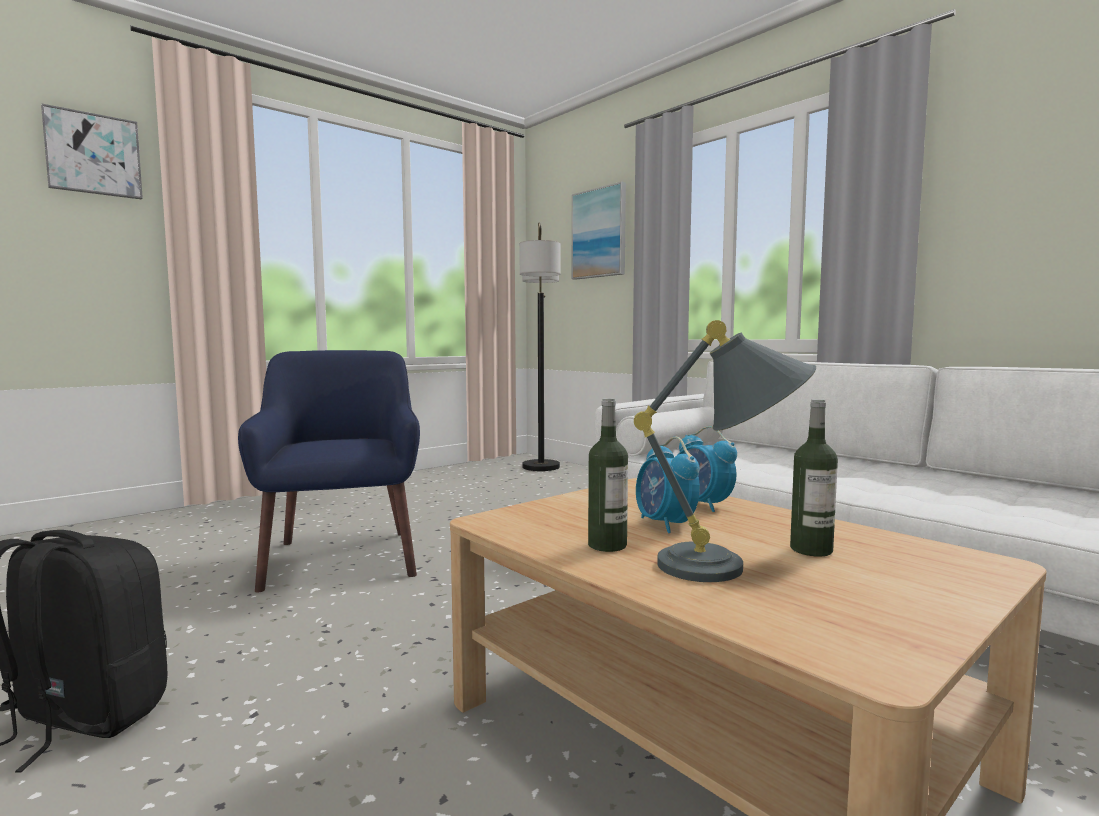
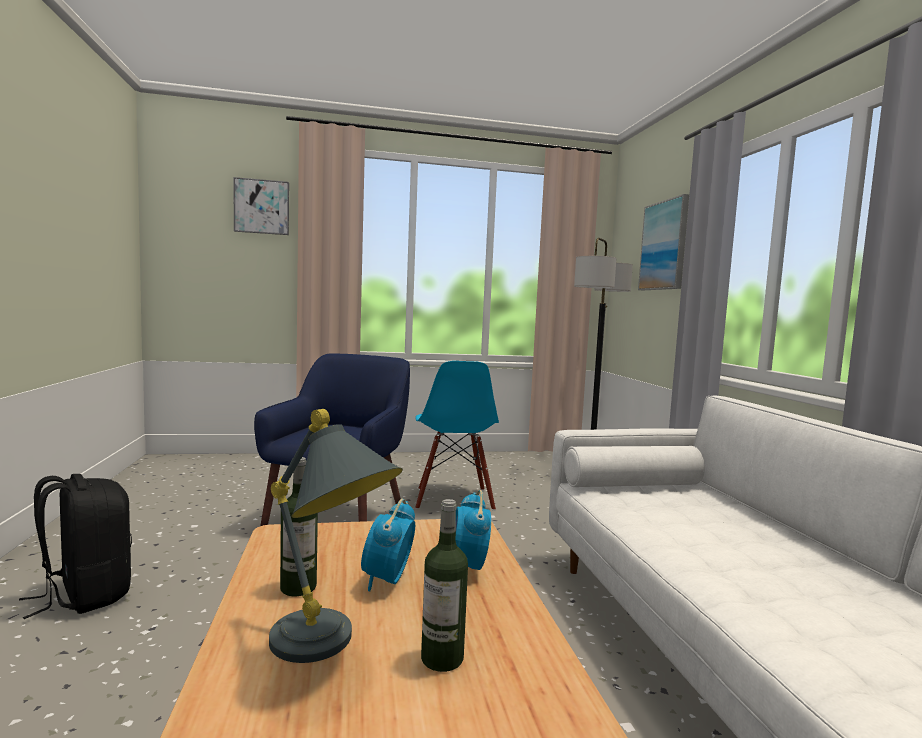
camera: 30 degrees right, 0 degrees up
none -> blue chair [415,361,499,511]

